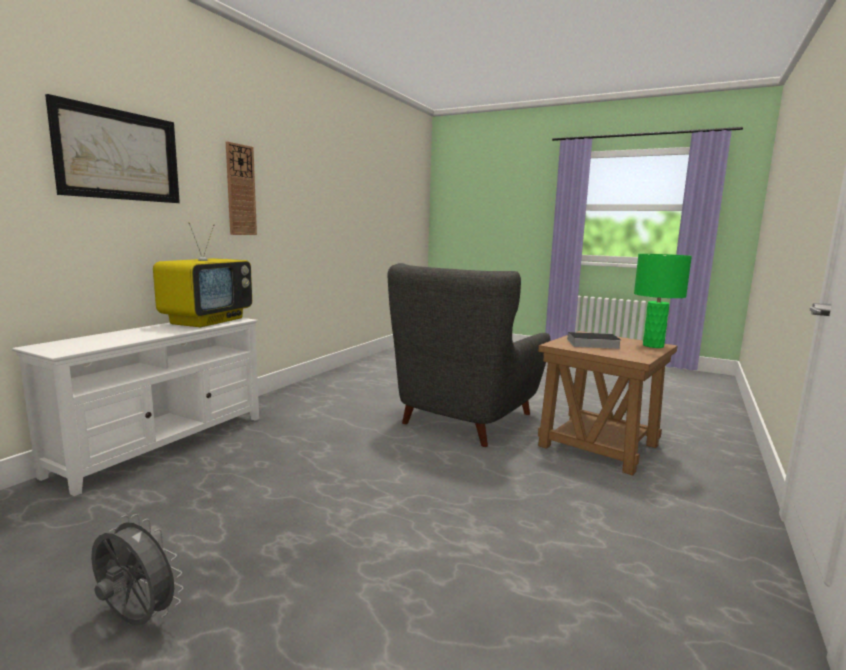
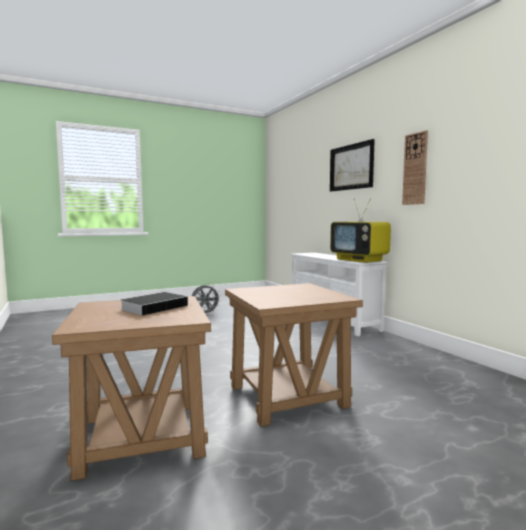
camera: 125 degrees right, 5 degrees down
grey armchair [387,263,551,447] -> brown side table [225,283,363,427]
green table lamp [634,254,692,348] -> none

